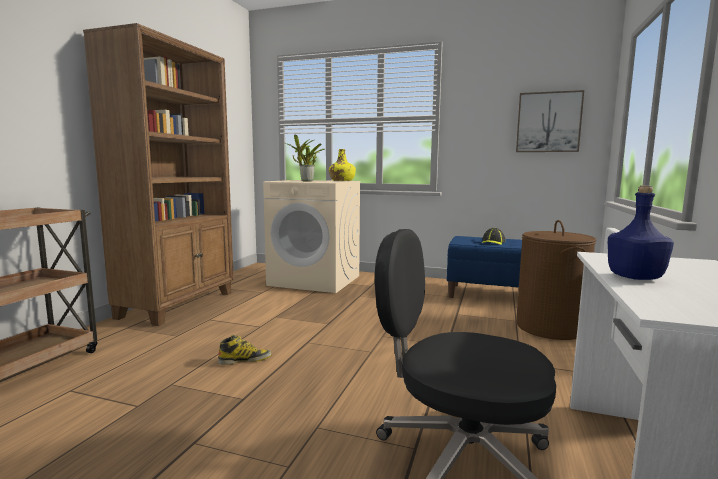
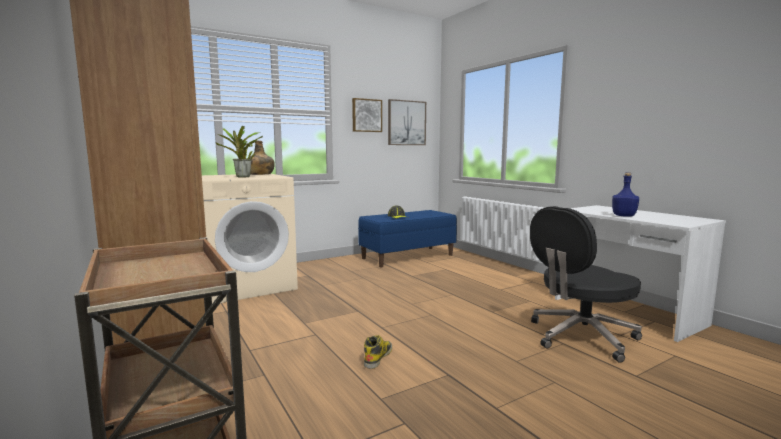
camera: 50 degrees left, 0 degrees up
yellow bottle [329,149,356,181] -> green bottle [247,141,275,175]
brown laundry basket [516,220,596,340] -> none
none -> picture [352,98,382,132]

